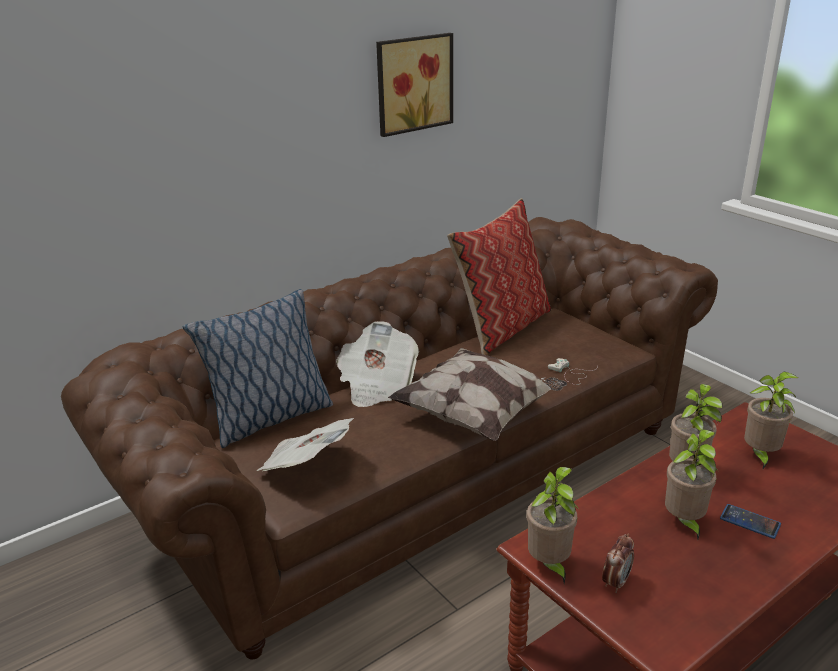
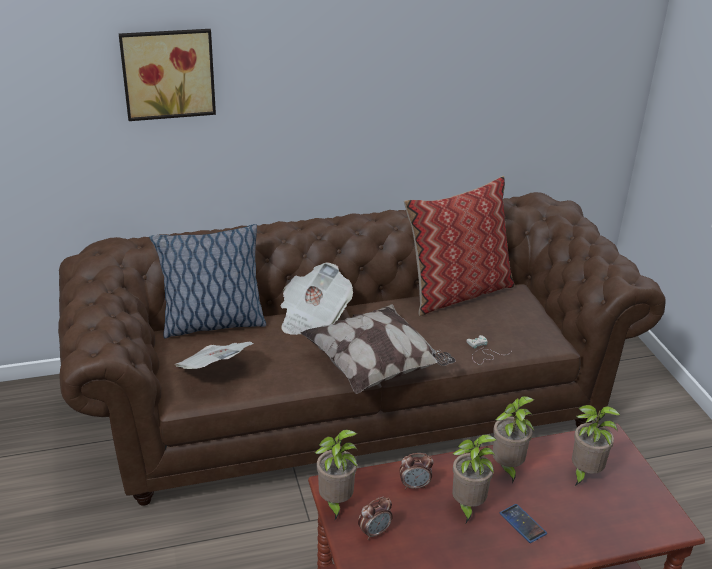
camera: 20 degrees right, 5 degrees up
picture [376,33,453,137] -> picture moved to [119,29,216,121]
none -> alarm clock [400,453,434,490]

